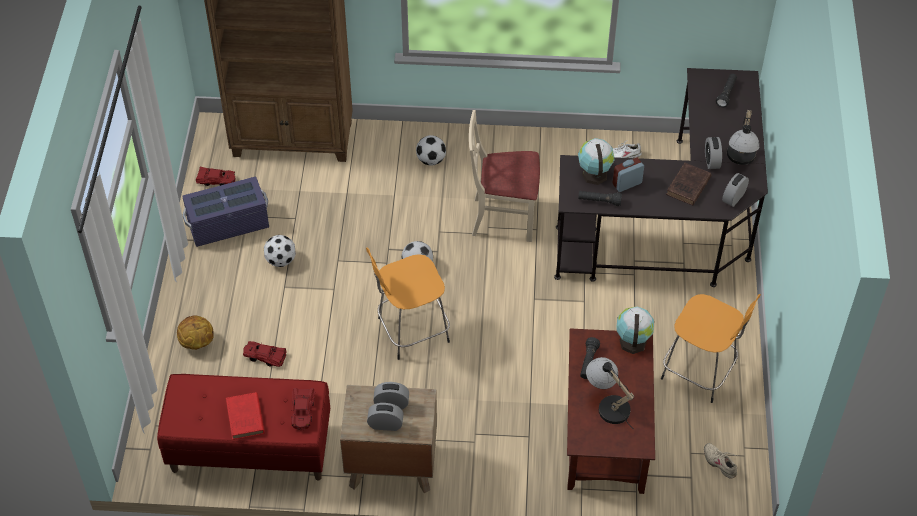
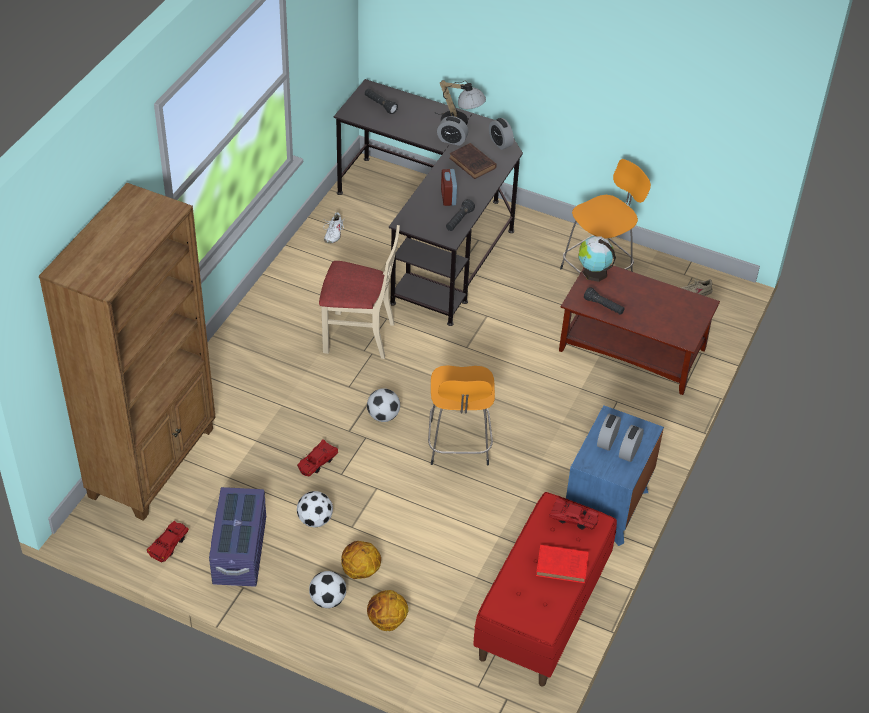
camera: 70 degrees left, 5 degrees down
red toy car [243,341,287,367] -> red toy car moved to [297,439,338,477]
brown nightstand [340,385,437,493] -> blue nightstand [566,405,664,546]
football [416,135,446,166] -> football moved to [309,571,346,608]
beige chair [469,110,540,242] -> beige chair turned 105 degrees counterclockwise [319,225,400,359]
globe [578,138,614,185] -> none
table lamp [586,357,635,429] -> none
none -> basketball [341,541,381,579]

